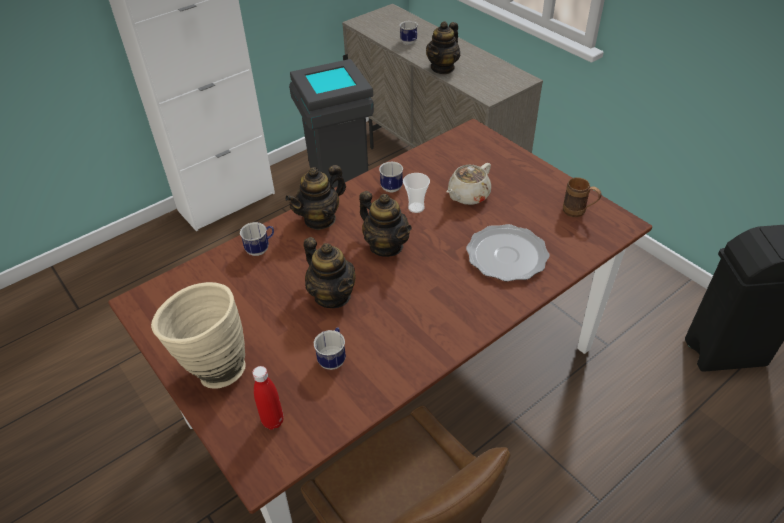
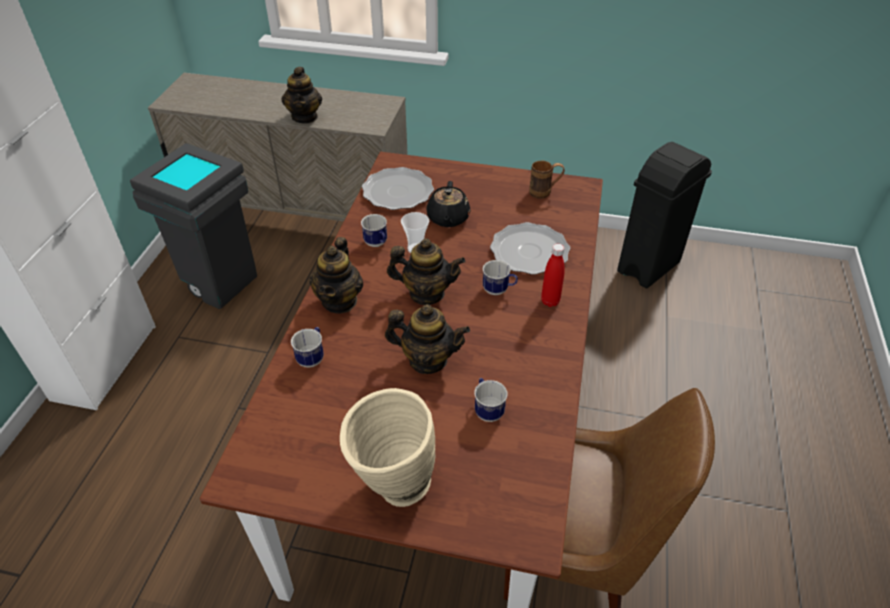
camera: 40 degrees left, 0 degrees up
red bottle [252,366,284,430] -> red bottle moved to [541,244,565,307]
mug [400,21,418,45] -> mug moved to [483,260,518,295]
beige teapot [446,163,491,205] -> black teapot [426,181,471,227]
none -> plate [362,167,434,210]

